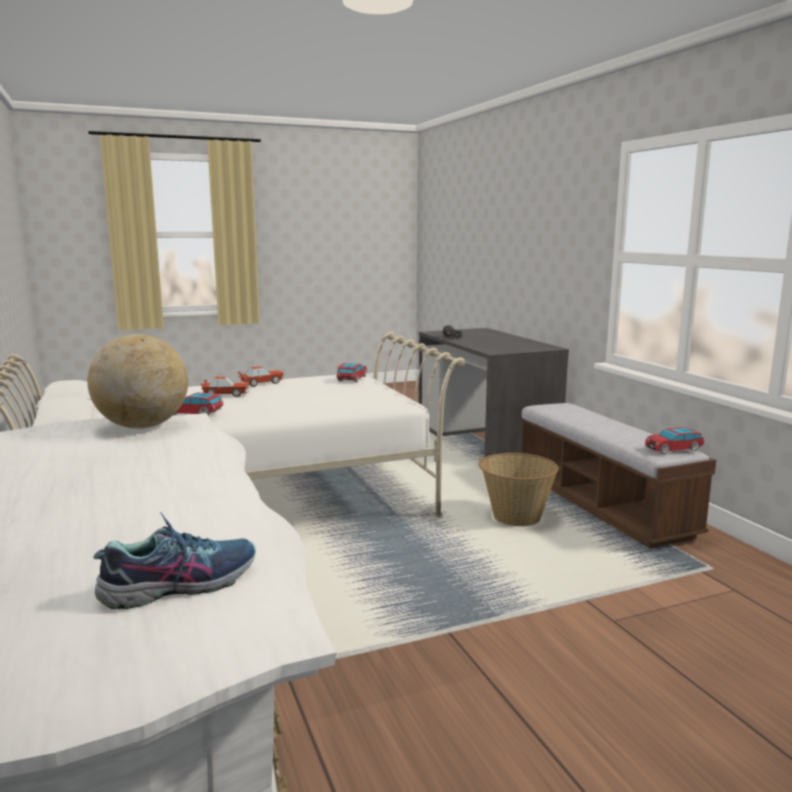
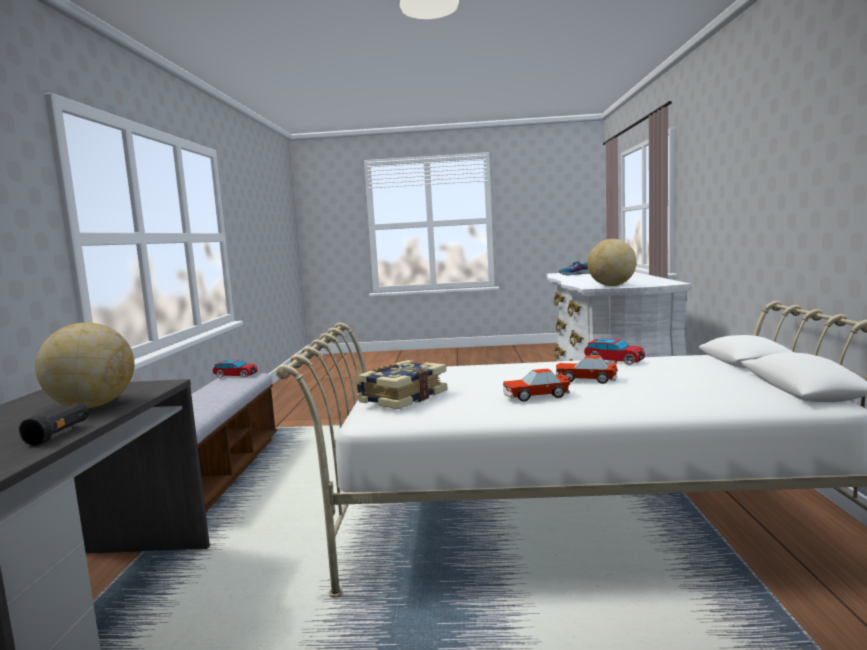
camera: 155 degrees left, 5 degrees down
toy car [337,363,367,382] -> book [355,360,448,409]
basket [479,453,558,526] -> none
none -> globe [35,323,135,408]

